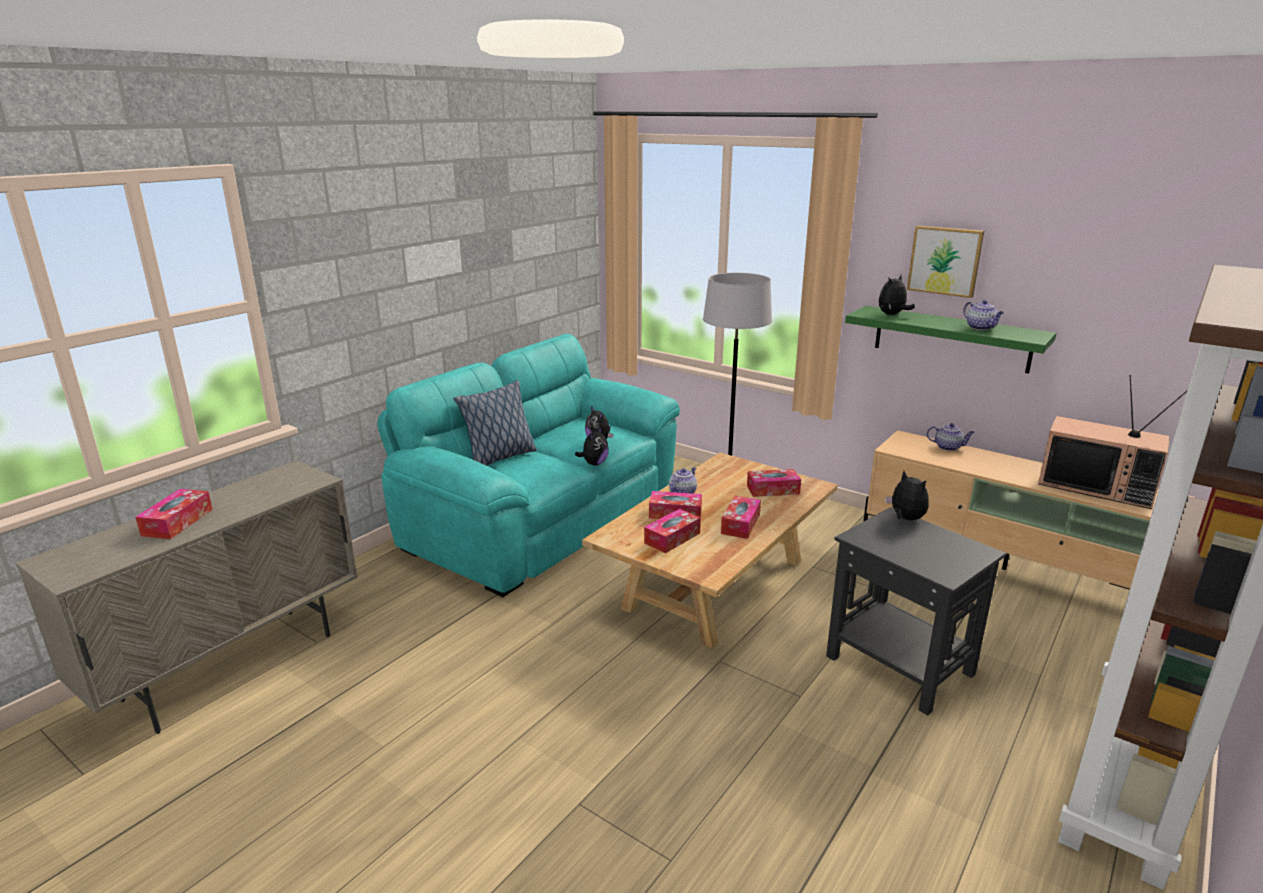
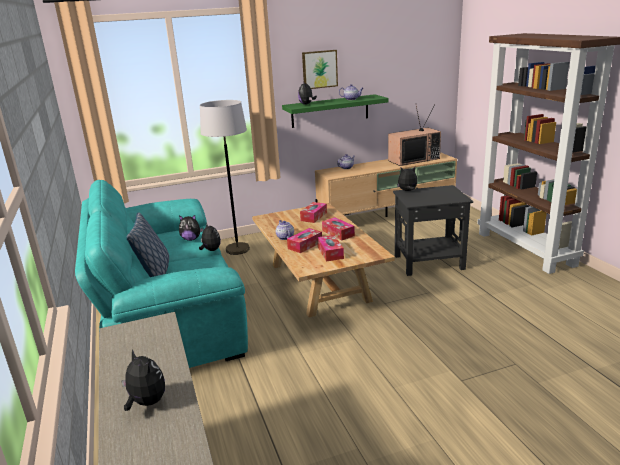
camera: 55 degrees left, 0 degrees up
tissue box [136,489,213,539] -> plush toy [121,349,165,411]

